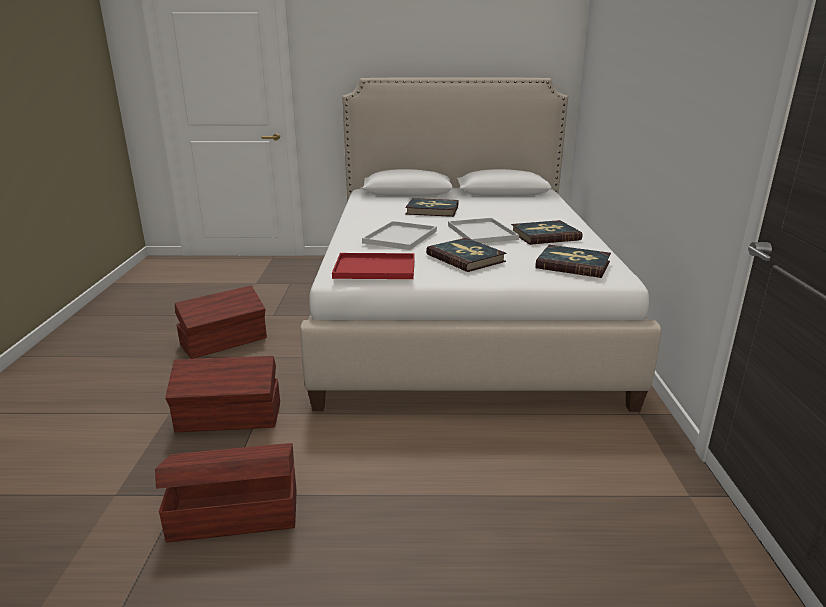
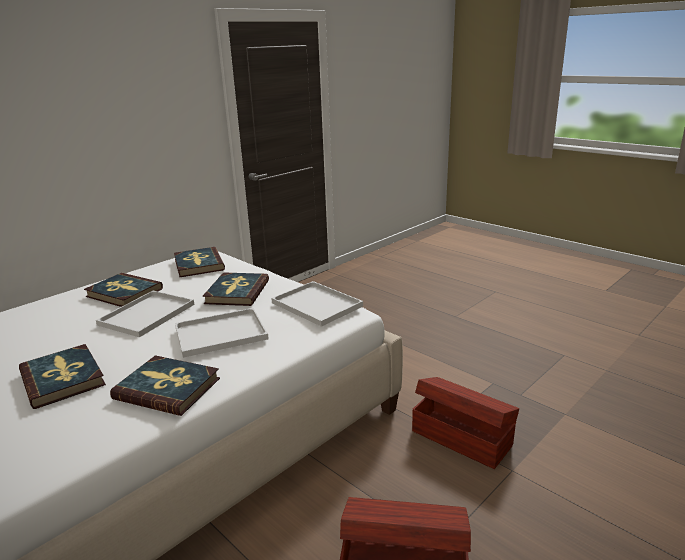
camera: 135 degrees left, 0 degrees up
brown storage box [155,443,296,543] -> none
red tray [332,253,415,279] -> white tray [271,281,363,327]
none -> book [110,355,220,416]

